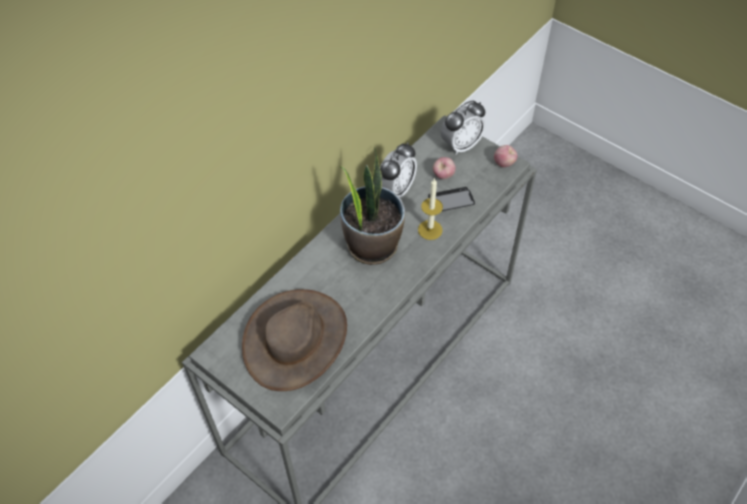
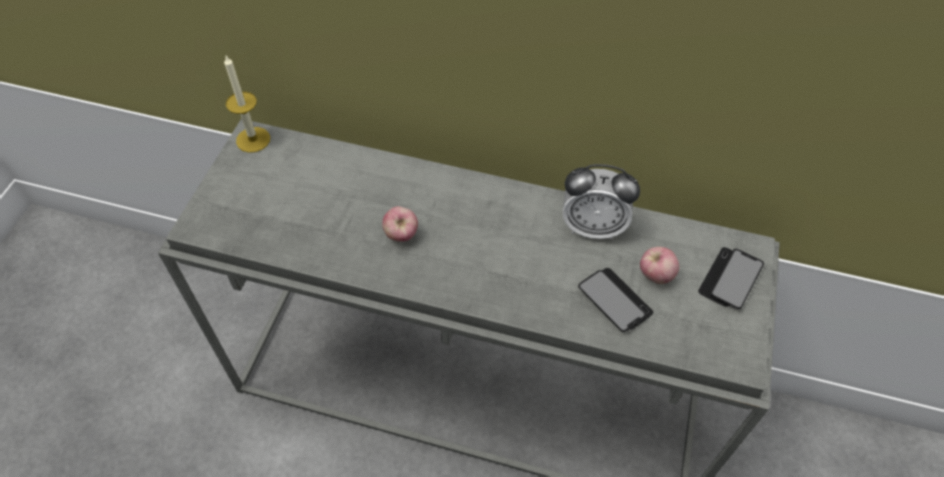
camera: 65 degrees right, 0 degrees up
brown hat [242,289,347,391] -> none
potted plant [340,148,405,265] -> none
candle [418,178,443,240] -> candle moved to [224,56,270,153]
alarm clock [441,101,486,155] -> phone [698,247,764,309]
apple [494,145,517,167] -> apple moved to [382,206,418,242]

